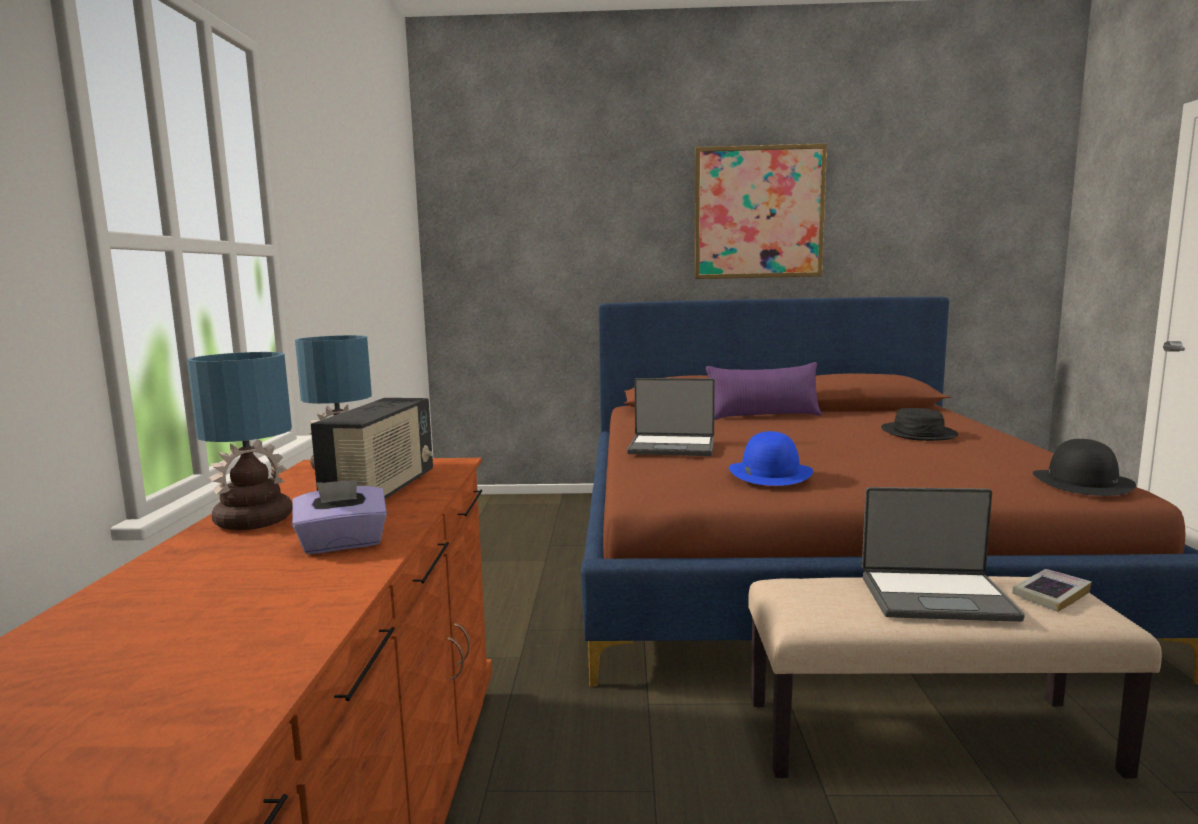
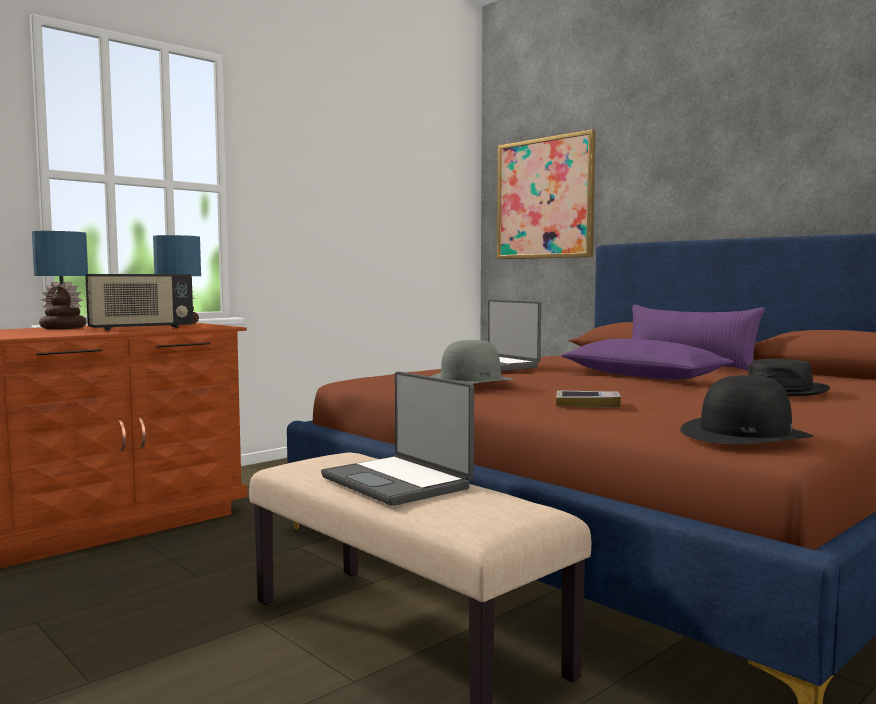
camera: 45 degrees right, 5 degrees down
purple tissue box [292,479,387,554] -> none
picture [694,143,827,279] -> picture moved to [497,129,596,259]
blue hat [729,431,813,486] -> grey hat [431,340,514,384]
book [1012,569,1092,612] -> book moved to [556,390,621,408]
none -> purple pillow [561,339,734,380]

